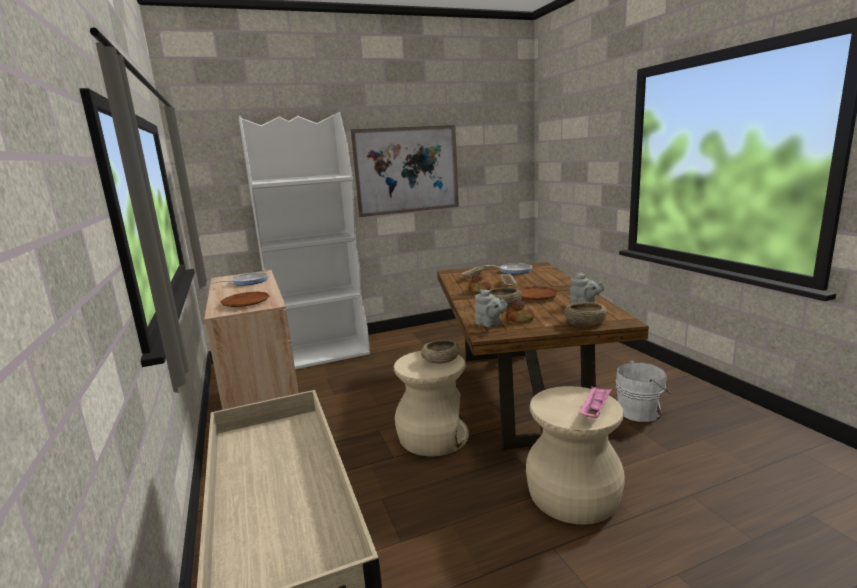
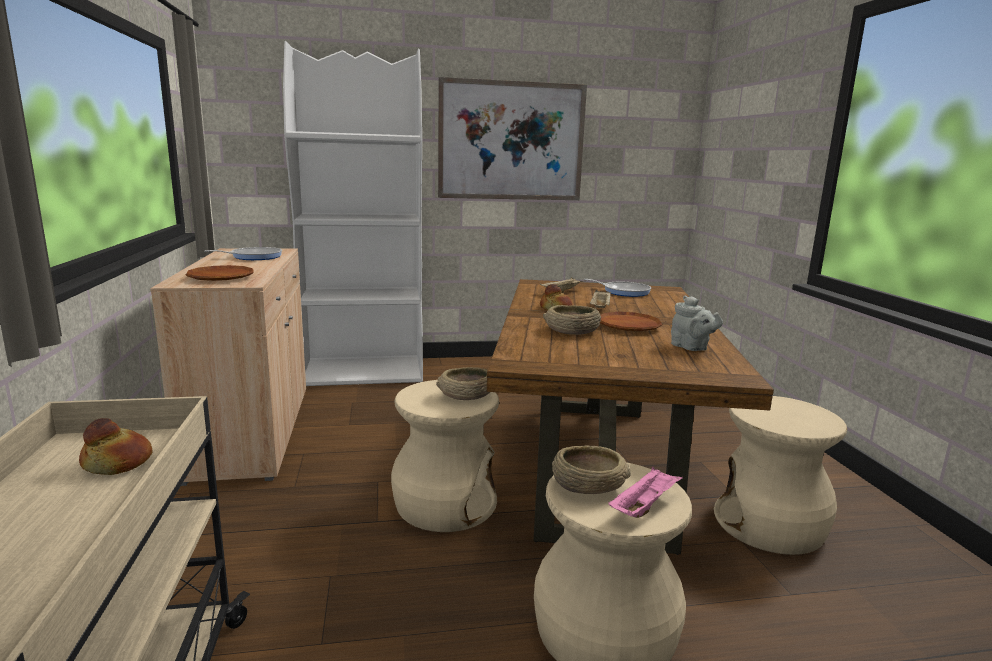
camera: 10 degrees right, 0 degrees up
grey teapot [475,289,508,327] -> none
bread [506,300,534,322] -> bread moved to [79,418,153,475]
beige bowl [564,302,607,326] -> beige bowl moved to [552,446,631,494]
white bucket [615,360,671,422] -> beige stool [714,396,847,555]

